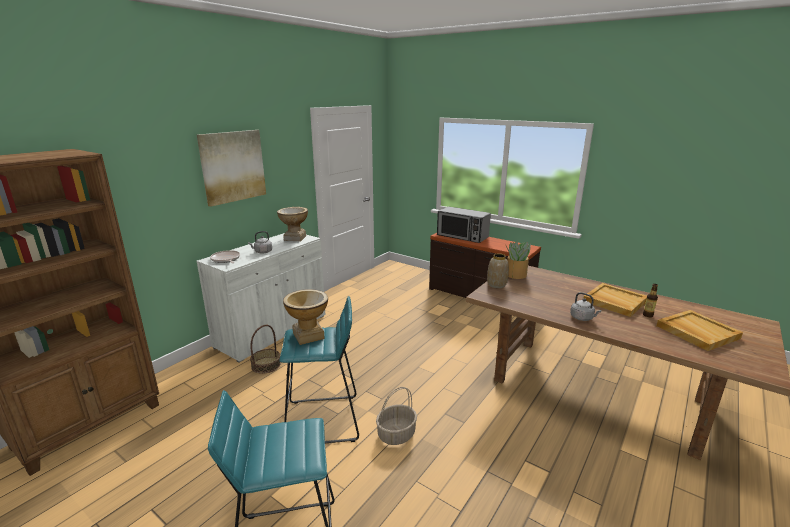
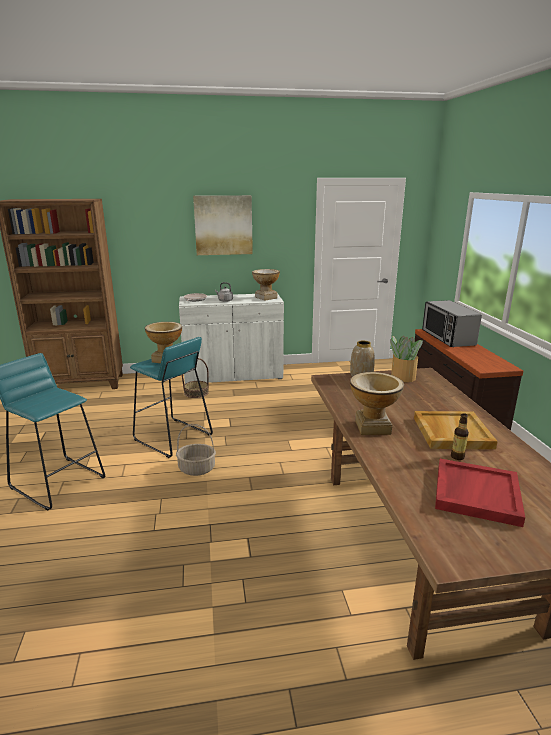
camera: 45 degrees right, 0 degrees up
grey kettle [570,292,601,321] -> vase [350,372,404,435]
beige tray [656,310,743,351] -> red tray [435,459,525,527]

